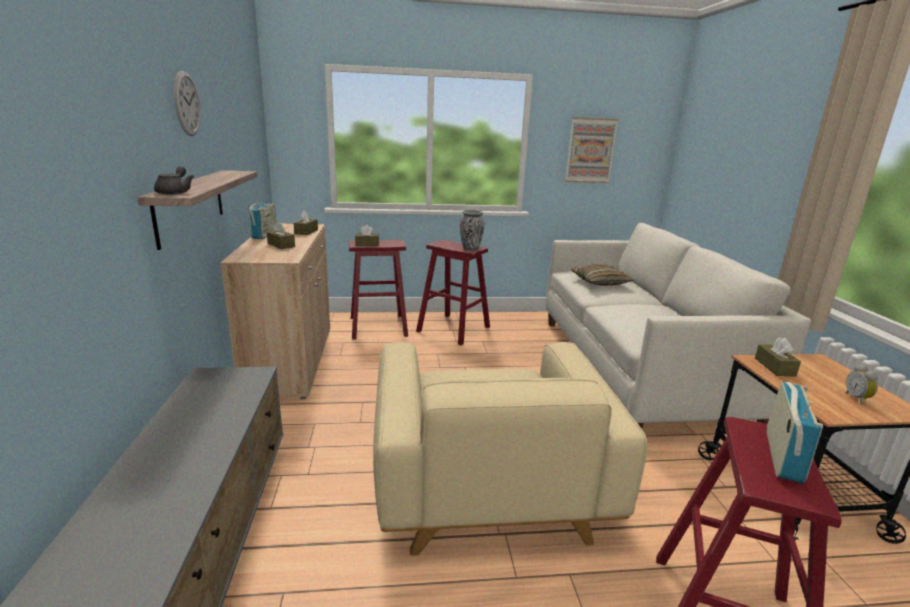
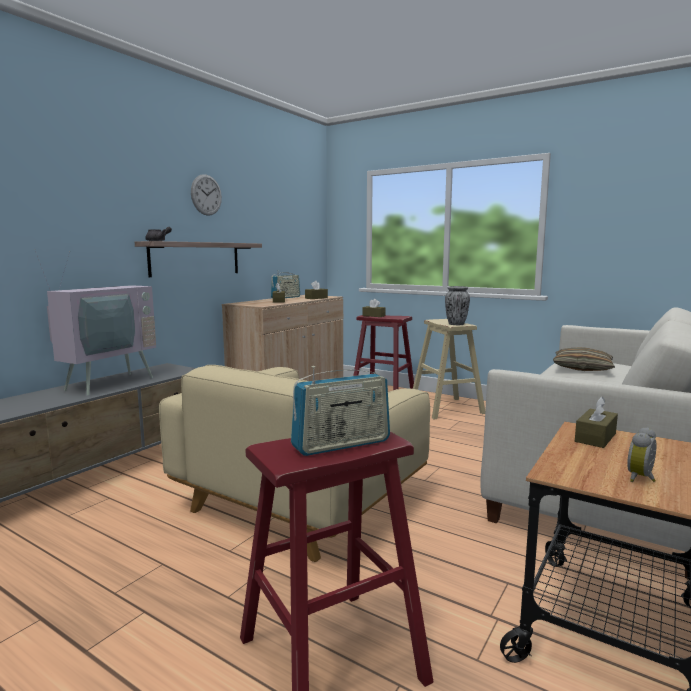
camera: 40 degrees right, 10 degrees down
red stool [416,240,490,345] -> beige stool [413,319,485,420]
picture [565,117,619,183] -> none
none -> television [34,249,156,396]

